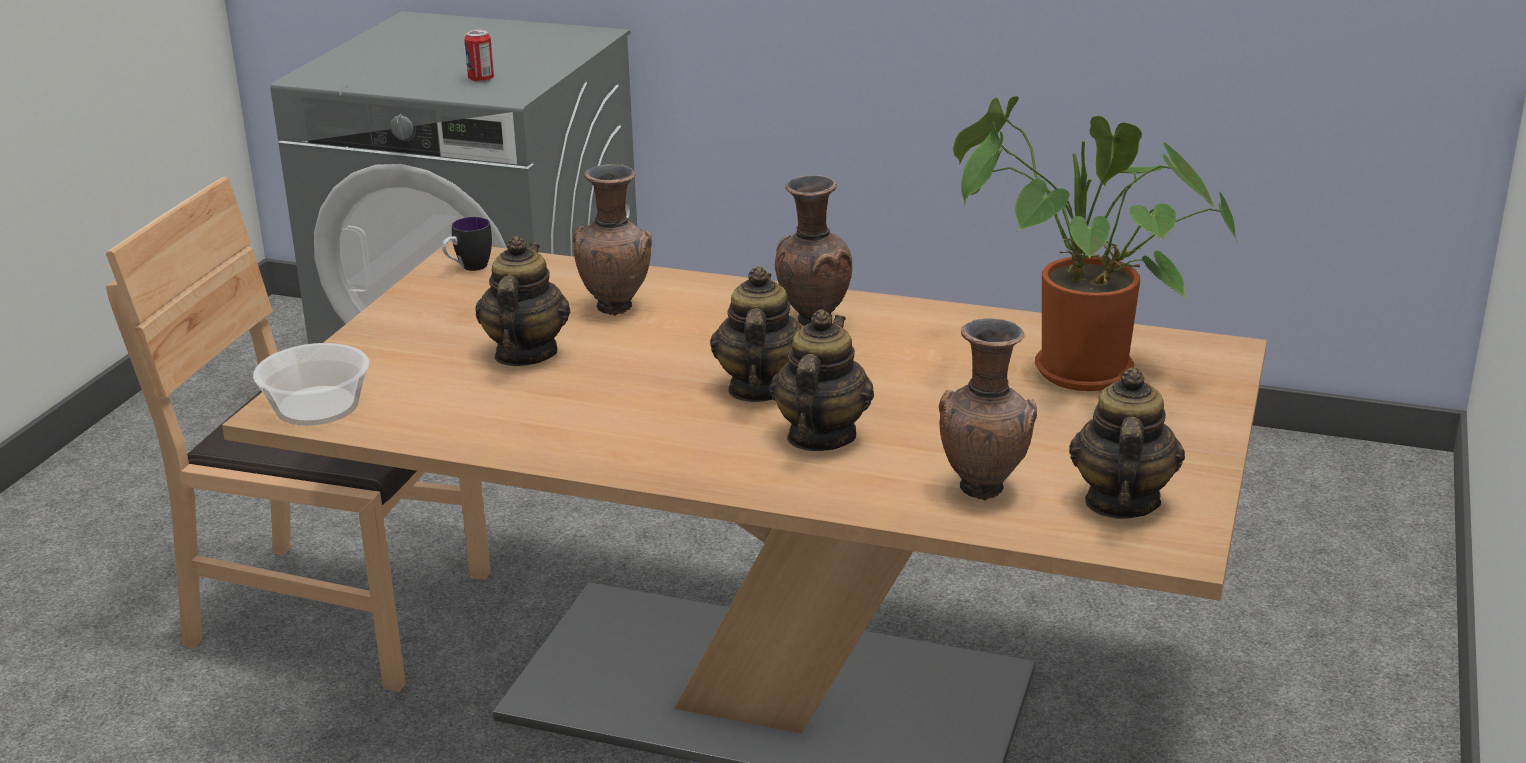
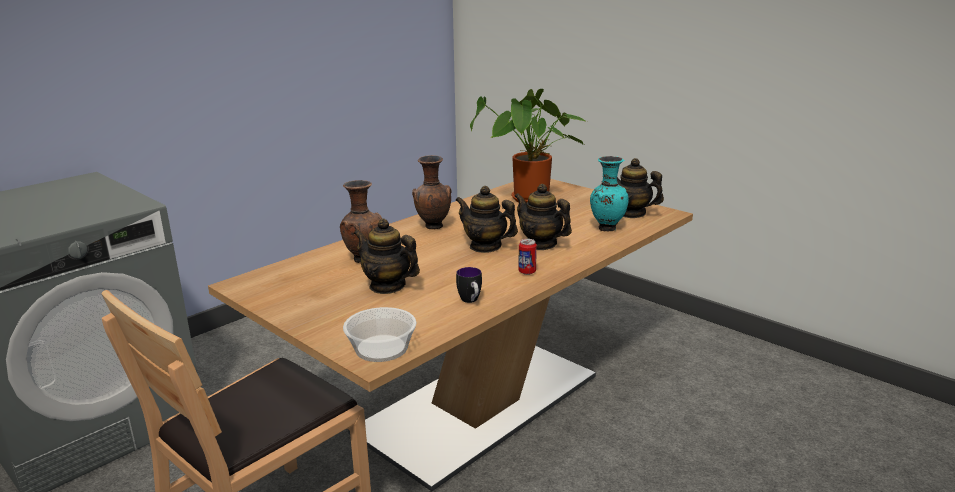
camera: 65 degrees left, 5 degrees down
mug [442,217,492,271] -> mug moved to [456,267,482,303]
can [464,29,494,83] -> can moved to [518,239,537,275]
brown vase [939,318,1037,501] -> turquoise vase [590,156,629,231]

